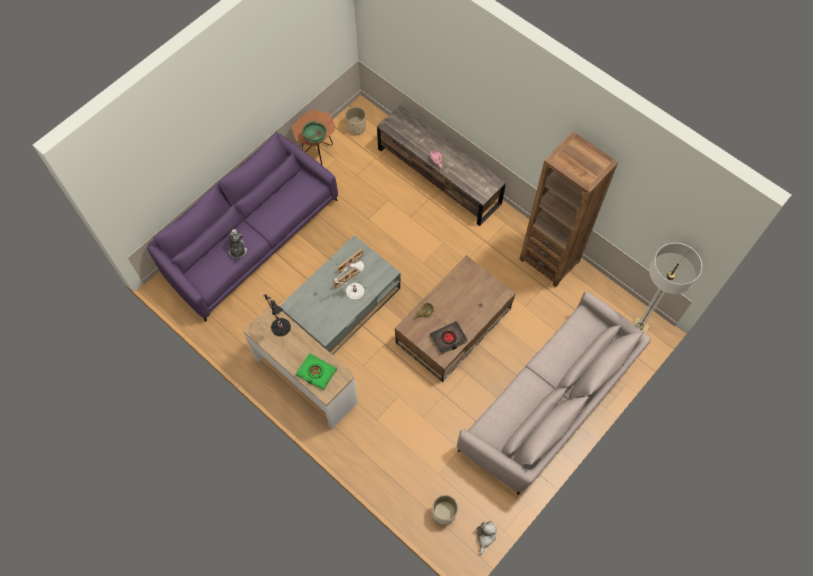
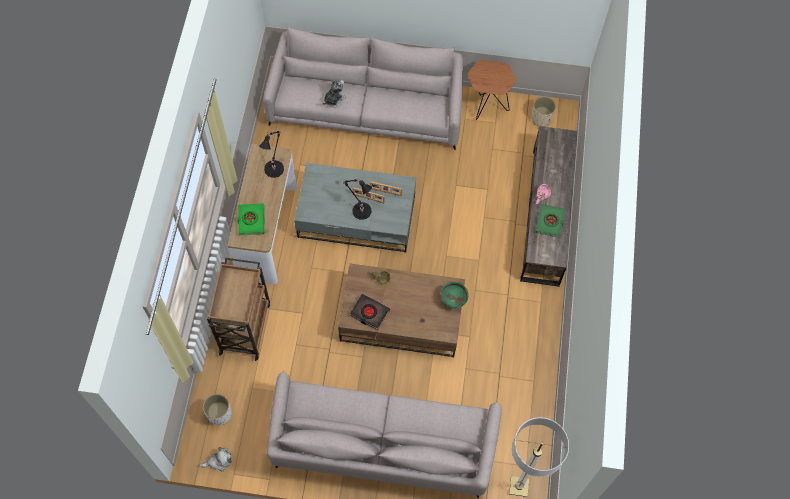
camera: 55 degrees right, 0 degrees up
purple sofa [147,131,338,322] -> grey sofa [263,27,463,150]
green bowl [302,121,326,143] -> green bowl moved to [441,282,469,309]
white table lamp [333,261,364,300] -> black table lamp [342,179,372,220]
brown bookcase [519,132,618,287] -> none
none -> brown cart [207,258,270,361]
none -> green book [535,204,565,238]

